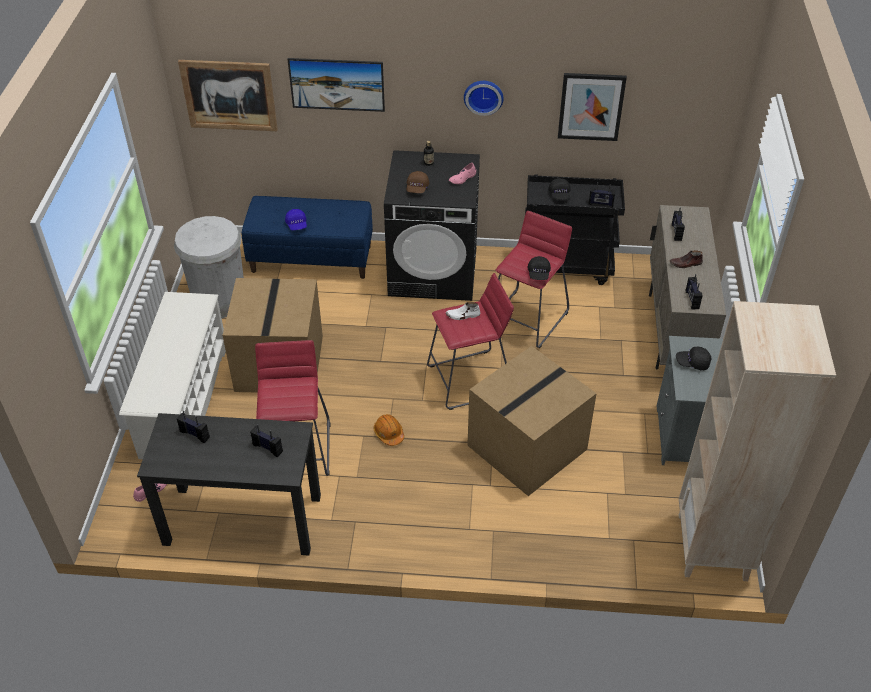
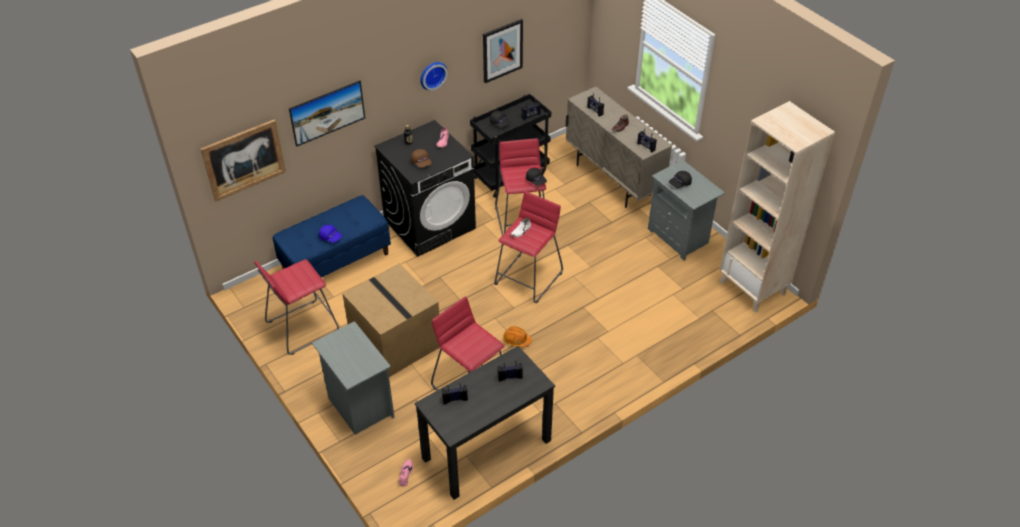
camera: 40 degrees left, 0 degrees up
white shoe rack [119,292,226,459] -> grey nightstand [312,321,395,435]
white trash can [174,216,244,318] -> red stool [254,259,339,355]
cardboard box [467,346,597,496] -> none

